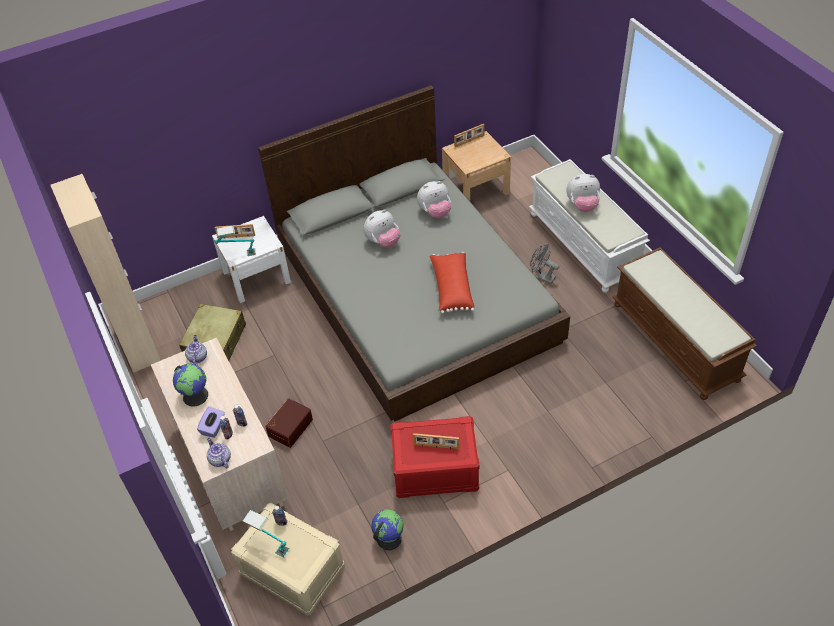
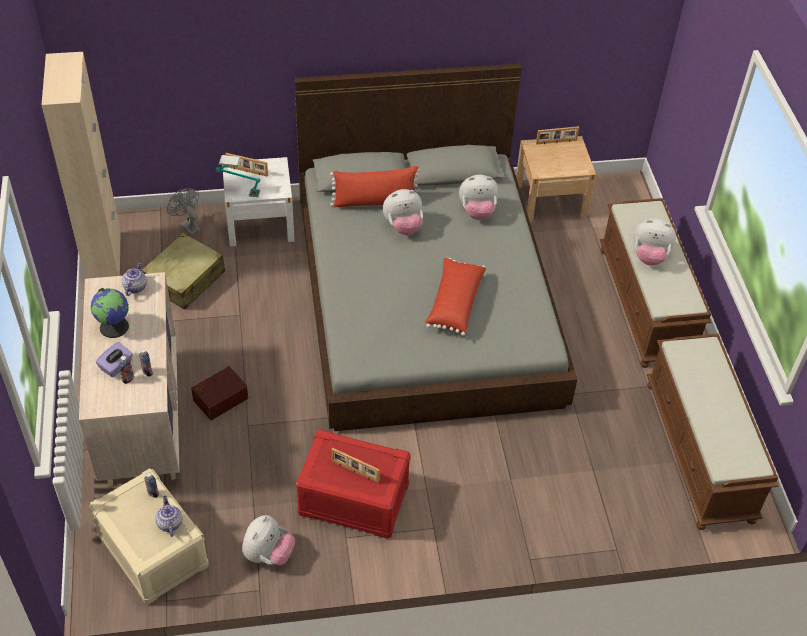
camera: 15 degrees right, 0 degrees up
teapot [207,438,231,469] -> teapot moved to [155,496,182,537]
table lamp [242,510,290,557] -> none
globe [371,509,404,550] -> plush toy [242,515,295,565]
white bench [529,159,650,293] -> brown bench [600,198,712,368]
grey fan [530,244,559,284] -> grey fan moved to [167,188,201,235]
none -> red pillow [330,166,421,207]

